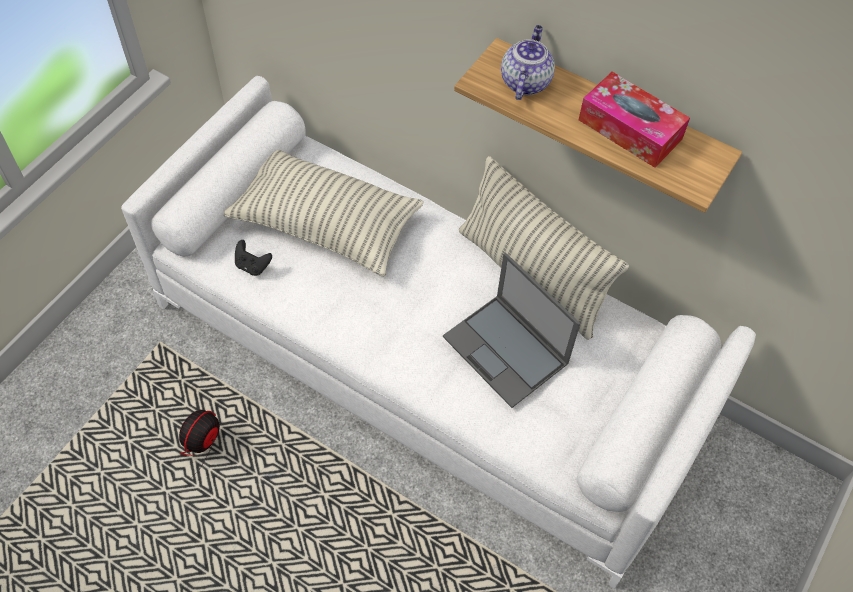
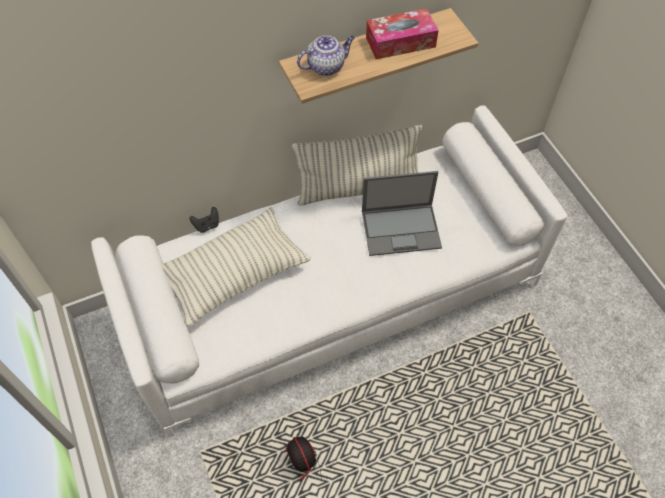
camera: 55 degrees left, 0 degrees up
black game controller [235,240,272,276] -> black game controller moved to [190,207,219,233]
teapot [501,25,555,100] -> teapot turned 105 degrees clockwise [297,35,355,76]

